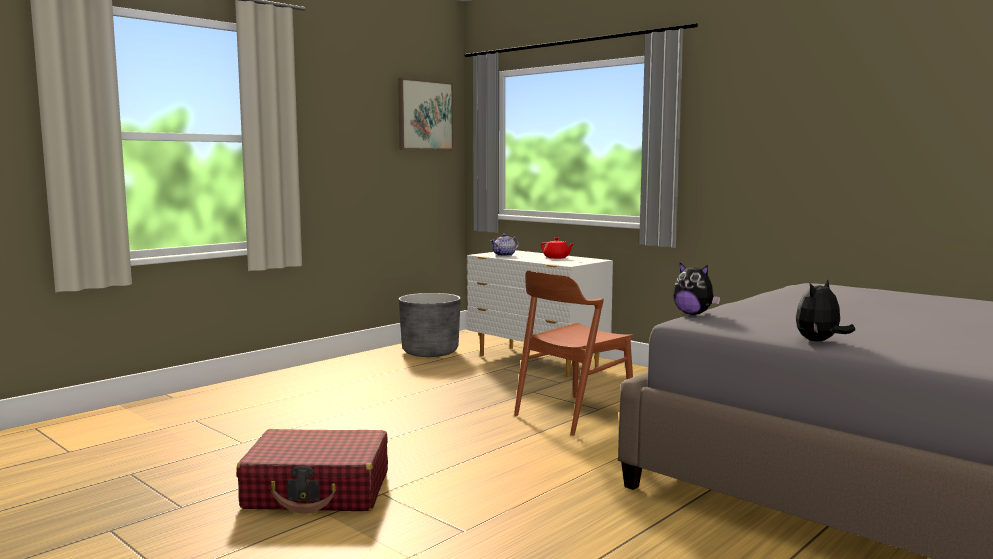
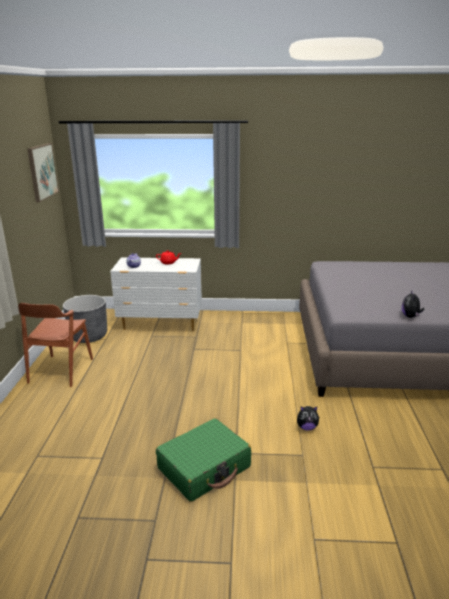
camera: 40 degrees left, 15 degrees up
red suitcase [236,429,388,514] -> green suitcase [156,418,251,502]
brown chair [514,271,633,436] -> brown chair moved to [18,303,93,387]
plush toy [673,263,720,315] -> plush toy moved to [297,406,319,430]

